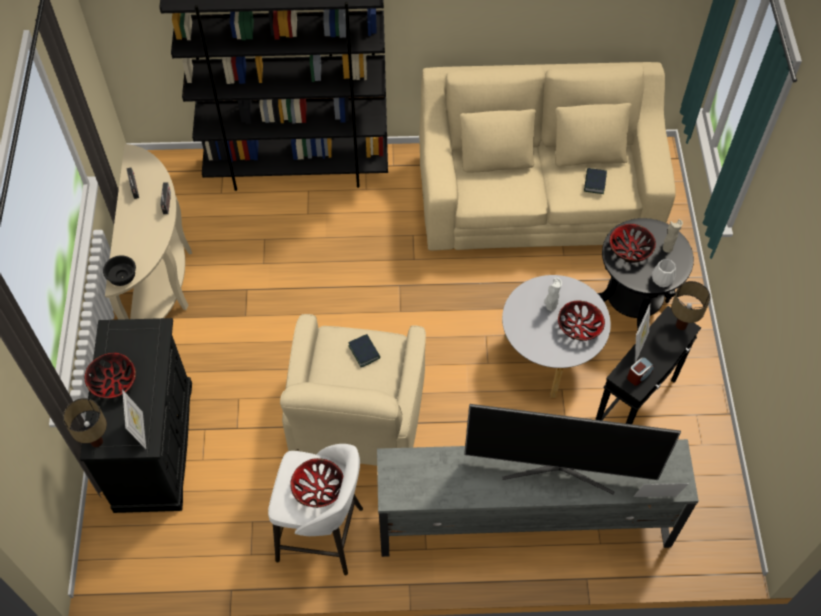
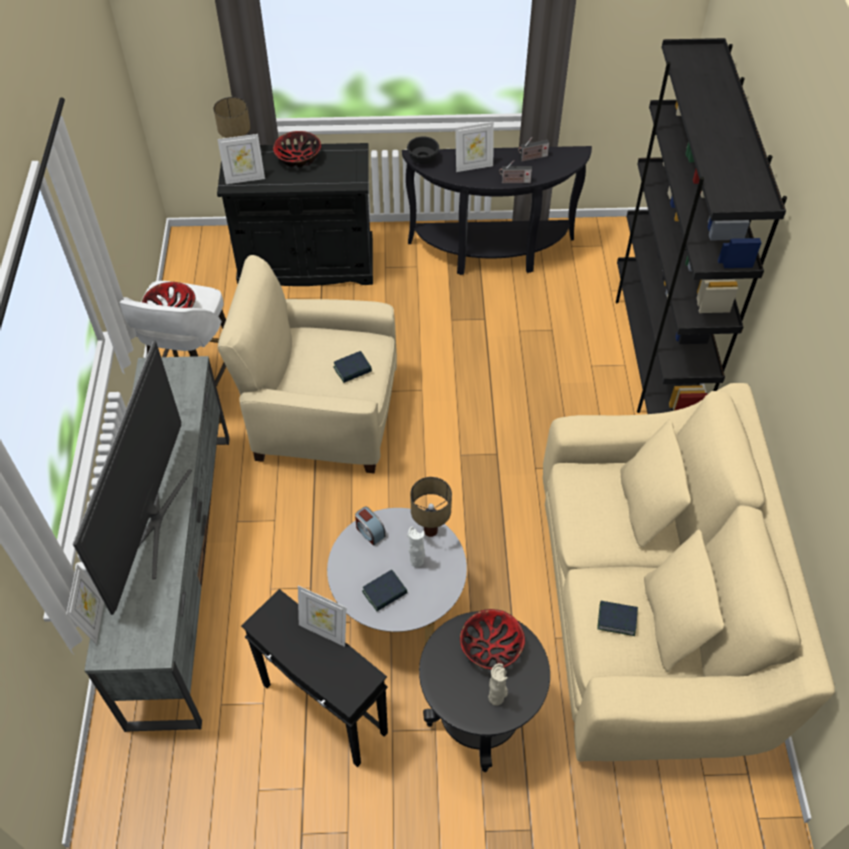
camera: 90 degrees right, 5 degrees down
beige console table [105,144,192,320] -> black console table [402,146,592,275]
bowl [558,300,605,341] -> book [362,570,407,611]
alarm clock [627,357,654,385] -> alarm clock moved to [355,507,385,546]
white vase [652,259,676,287] -> none
table lamp [671,281,711,330] -> table lamp moved to [410,477,452,537]
none -> picture frame [455,122,494,172]

